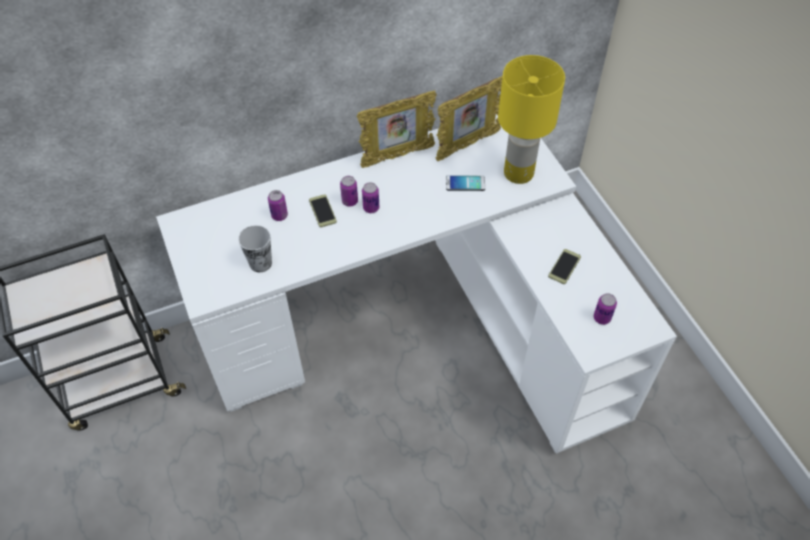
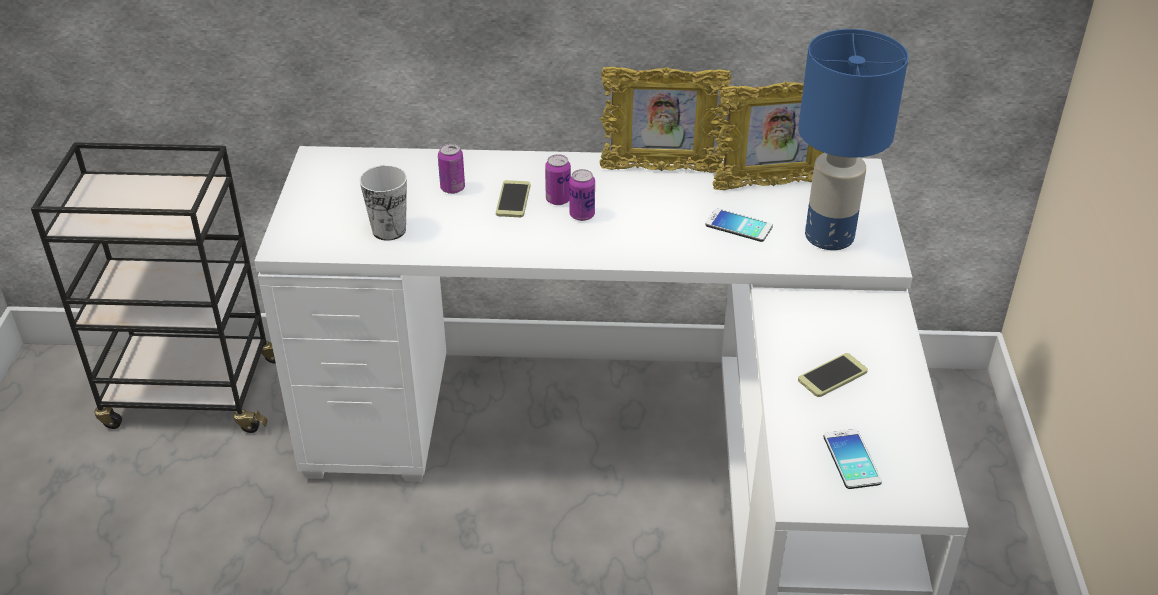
camera: 25 degrees right, 15 degrees down
yellow table lamp [498,55,565,184] -> blue table lamp [798,29,909,250]
can [594,293,617,325] -> phone [824,429,882,489]

